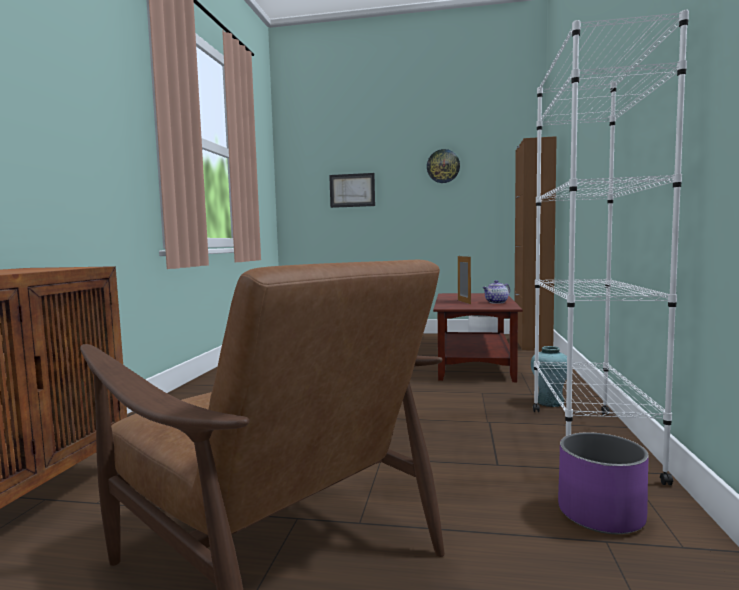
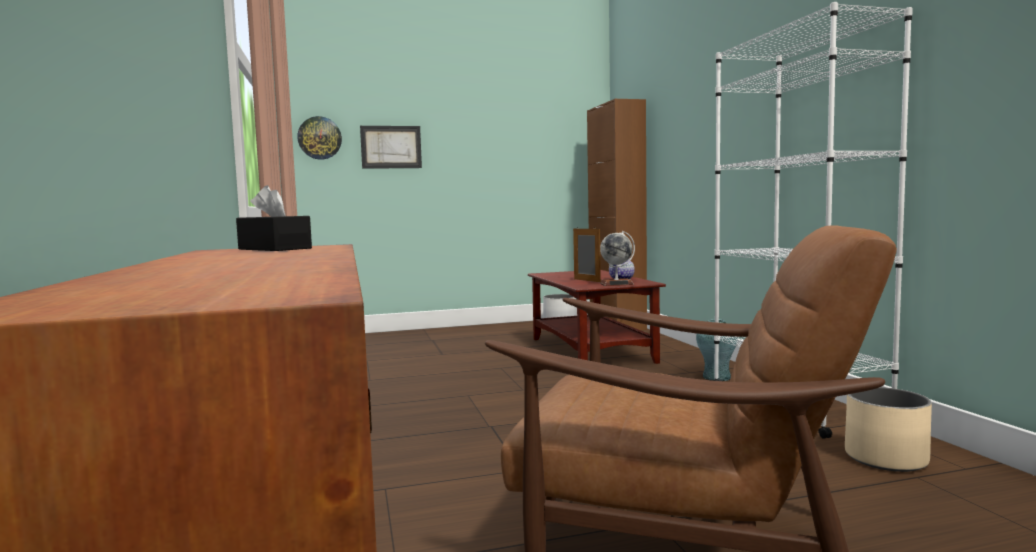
camera: 25 degrees left, 0 degrees up
wall clock [427,149,460,183] -> wall clock moved to [297,116,342,160]
purple planter [558,432,649,534] -> beige planter [845,387,932,472]
none -> black tissue box [236,185,312,251]
none -> globe [600,231,635,286]

